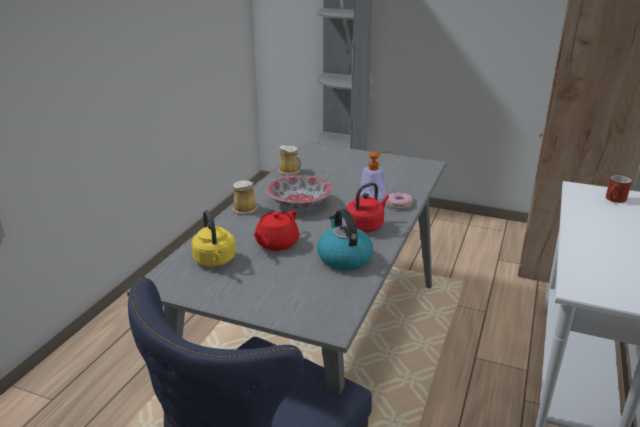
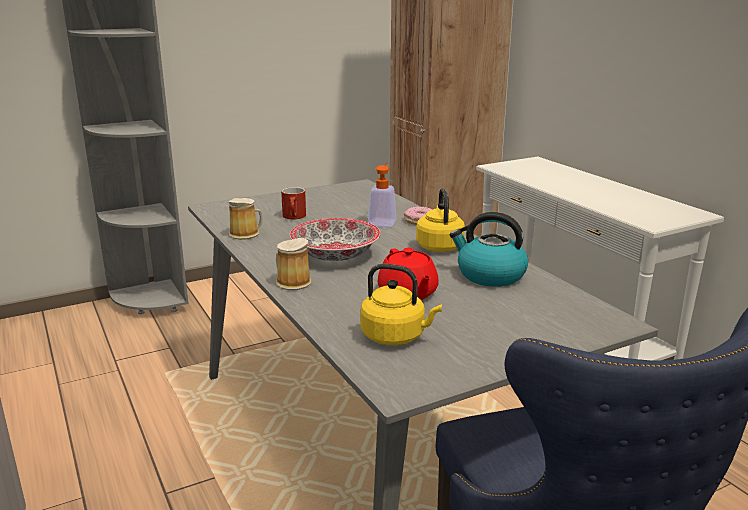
camera: 50 degrees left, 5 degrees down
red kettle [345,182,389,232] -> yellow kettle [416,188,465,252]
red mug [606,175,632,203] -> red mug moved to [281,187,306,219]

